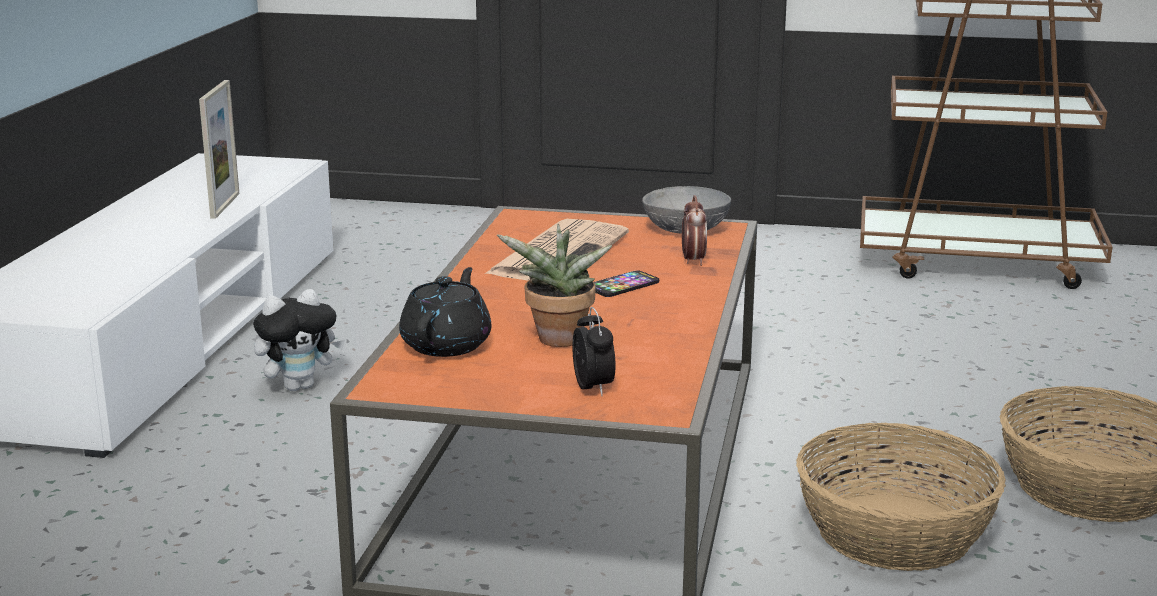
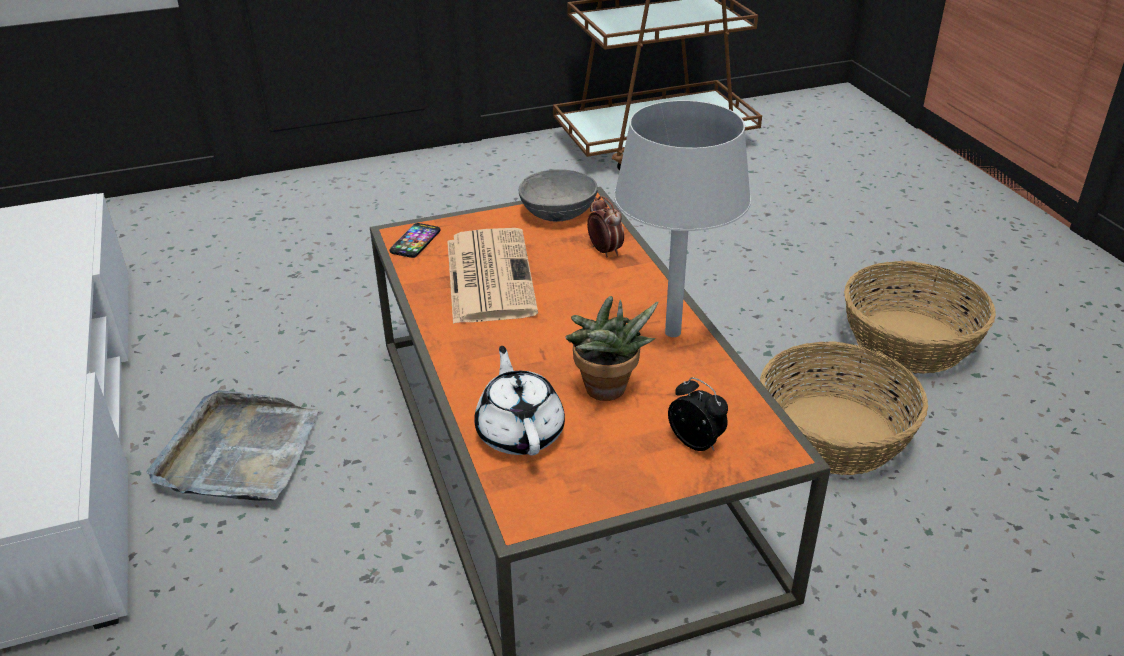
camera: 30 degrees left, 15 degrees up
picture frame [199,80,239,219] -> none
plush toy [253,289,345,391] -> grey tray [147,390,318,501]
black teapot [399,267,491,357] -> white teapot [474,346,565,456]
phone [594,270,659,297] -> phone moved to [390,223,441,258]
none -> grey table lamp [614,100,751,337]

